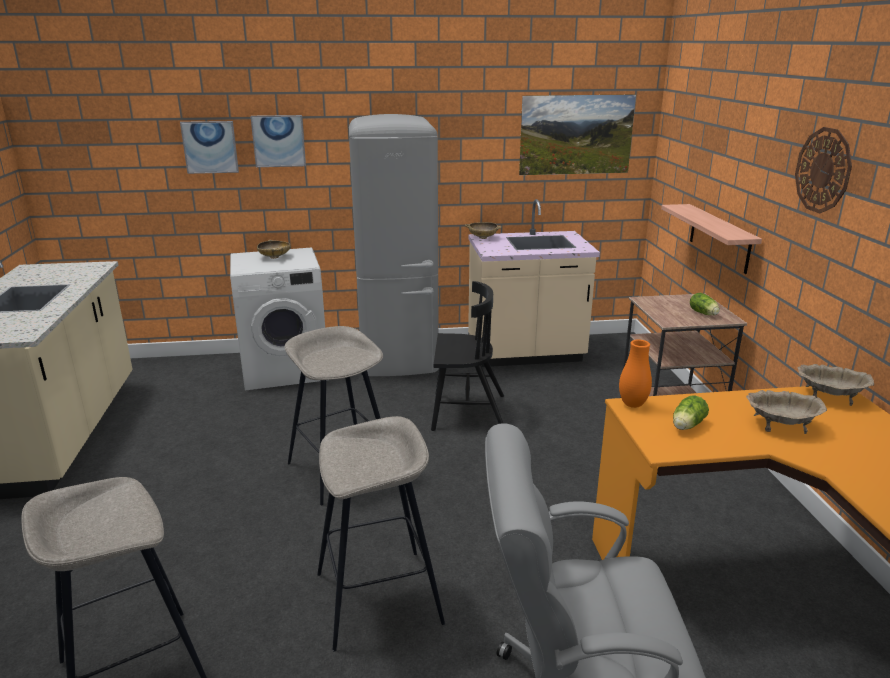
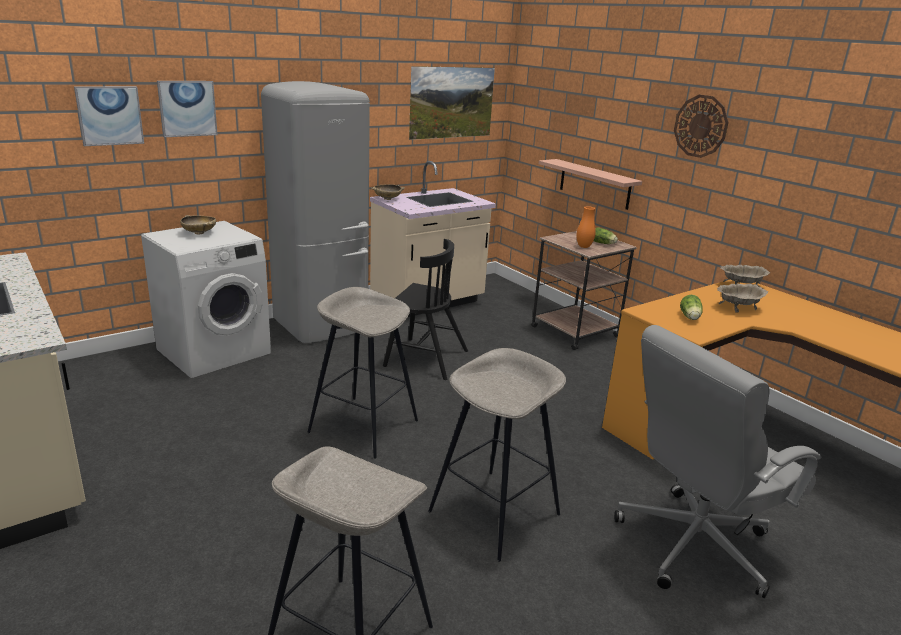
camera: 30 degrees left, 0 degrees up
black chair [431,281,504,431] -> black chair turned 45 degrees clockwise [383,239,468,380]
orange vase [619,340,652,408] -> orange vase moved to [576,206,596,248]

